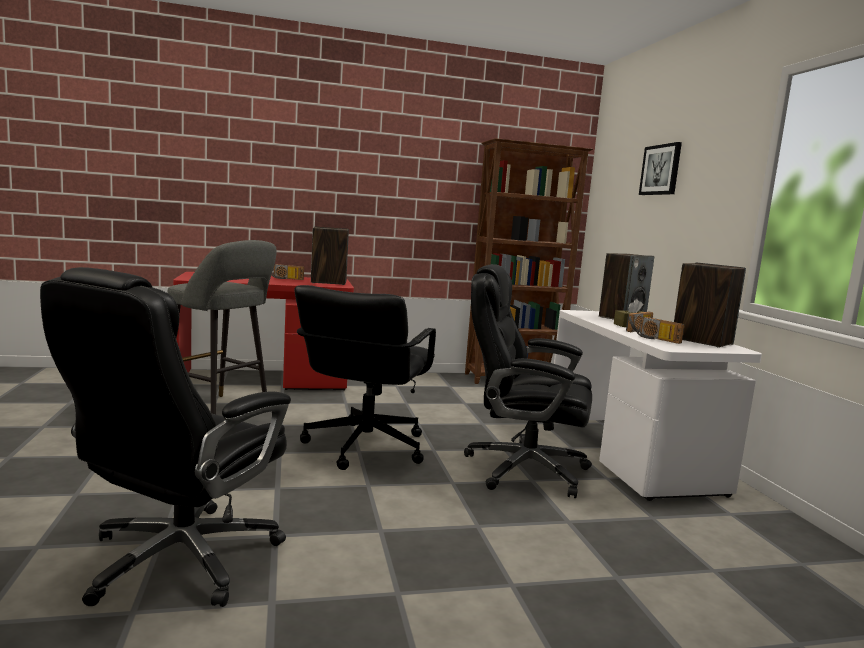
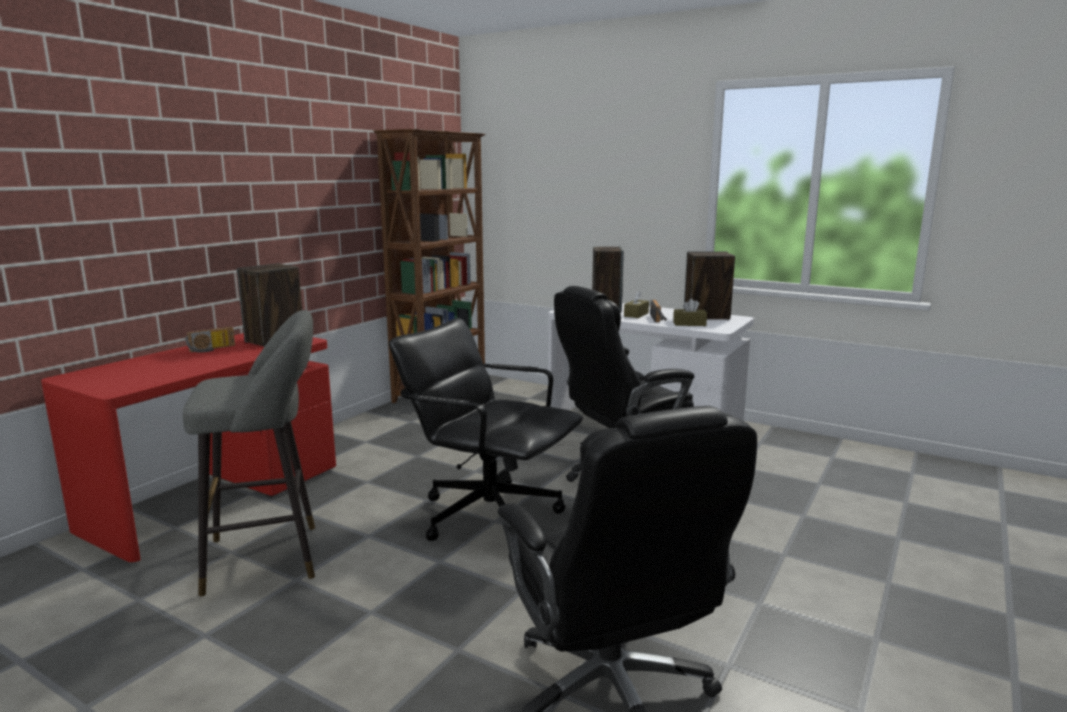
camera: 45 degrees left, 5 degrees up
black office chair [295,285,436,470] -> black office chair turned 150 degrees clockwise [389,318,583,541]
radio [637,317,684,344] -> brown tissue box [673,298,707,326]
picture [639,142,682,195] -> none

